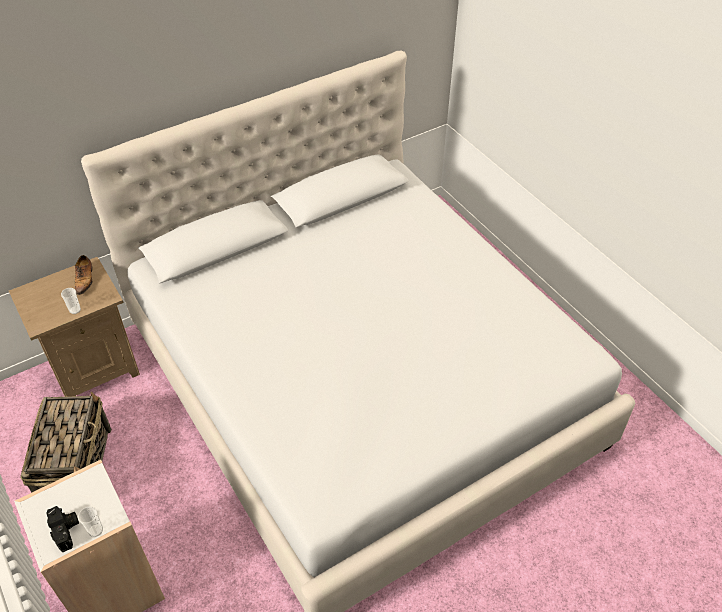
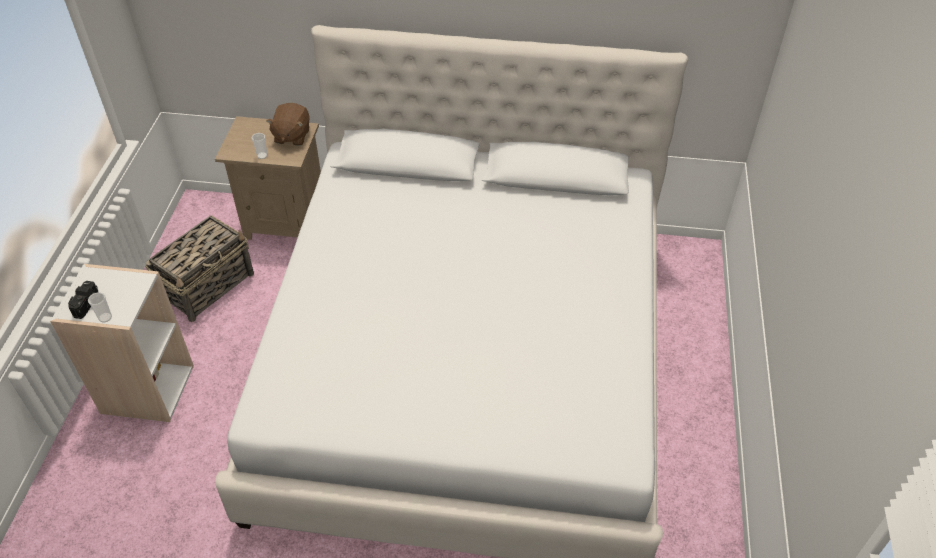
camera: 40 degrees right, 0 degrees up
shoe [75,255,93,295] -> brown plush toy [266,103,310,146]

